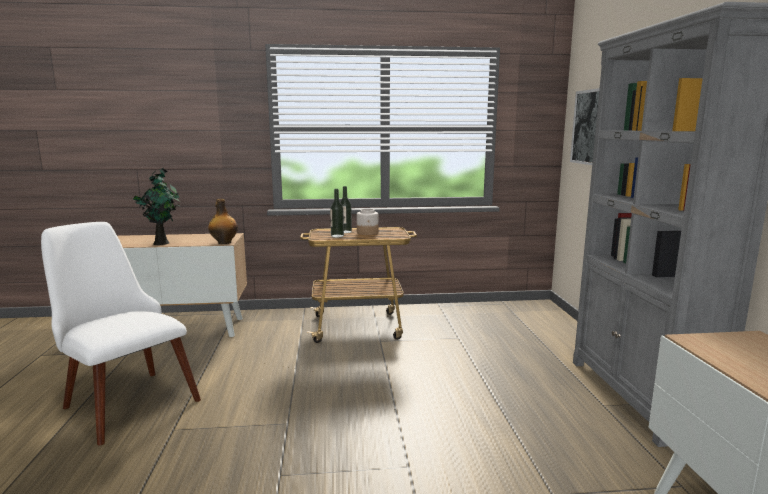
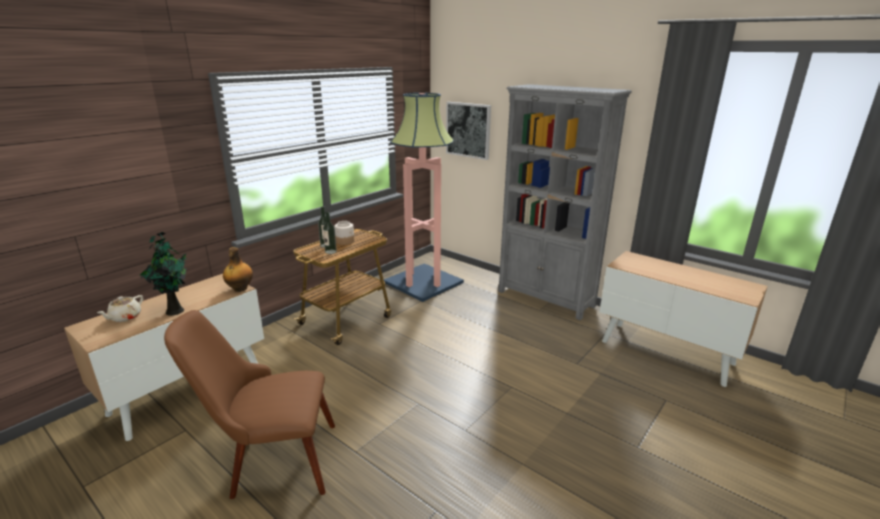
camera: 45 degrees left, 10 degrees up
white chair [41,222,201,446] -> brown chair [164,310,335,499]
none -> beige teapot [97,295,143,322]
none -> floor lamp [384,93,464,302]

